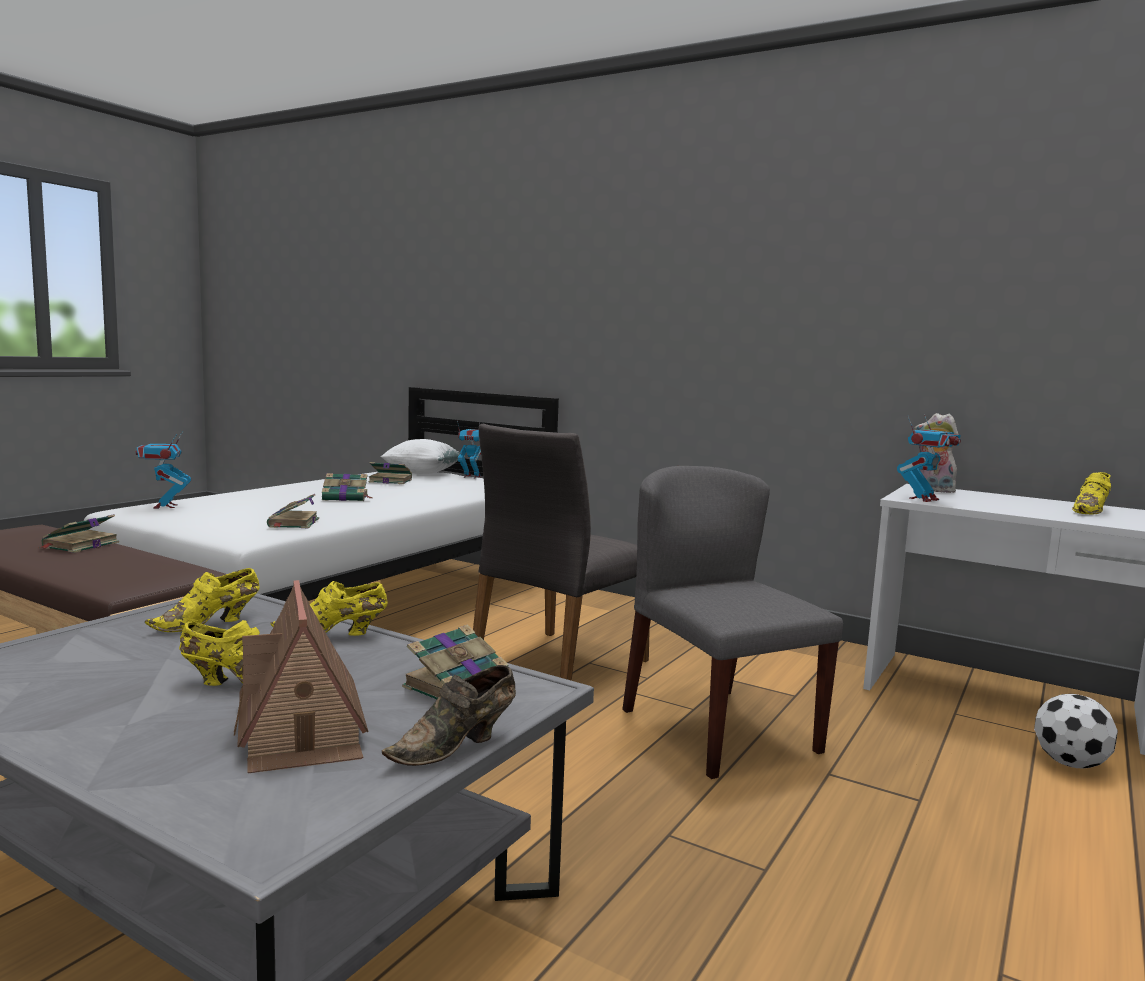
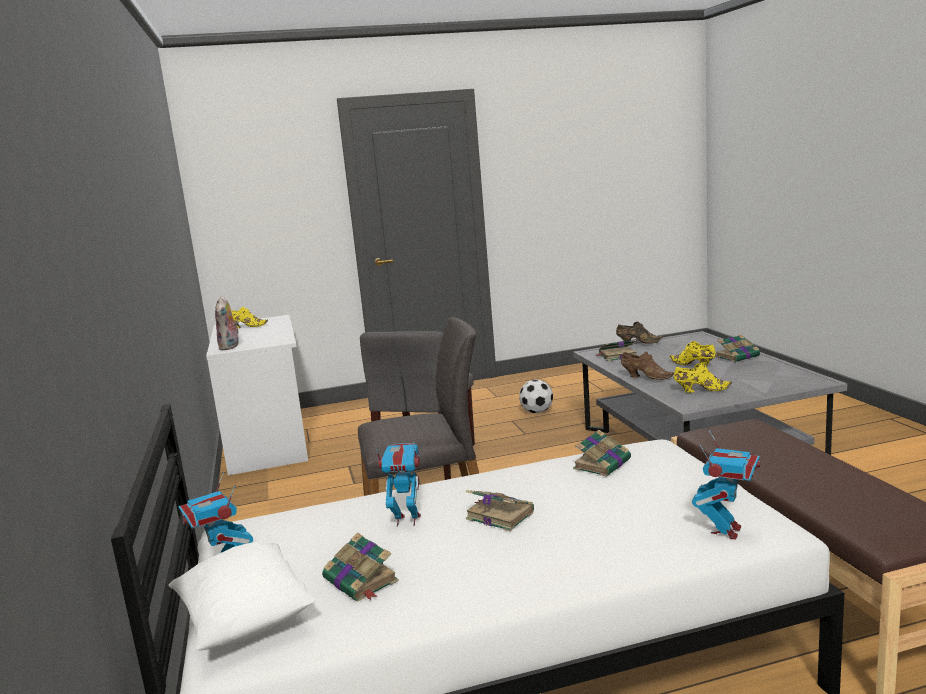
camera: 135 degrees left, 5 degrees up
book [38,514,119,553] -> book moved to [716,334,760,362]
toy house [234,580,369,773] -> none
yellow shoe [270,581,388,636] -> brown shoe [621,352,674,380]
toy robot [897,415,961,502] -> toy robot moved to [376,443,421,527]
football [1034,694,1118,769] -> football moved to [519,380,553,413]

